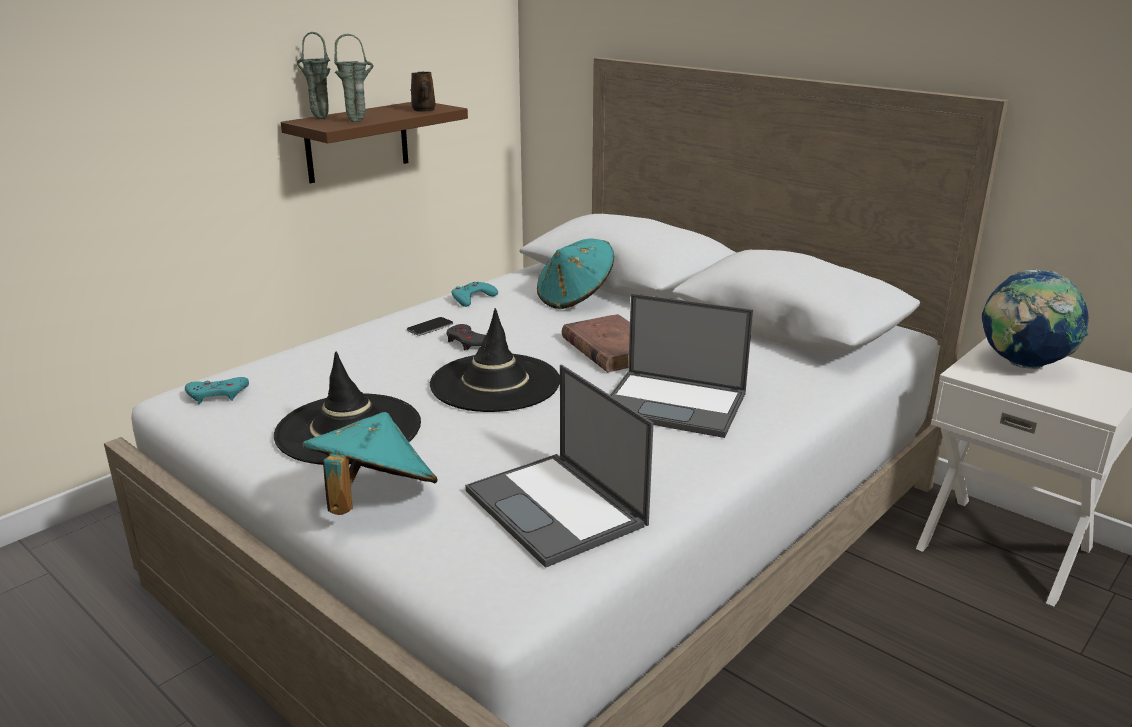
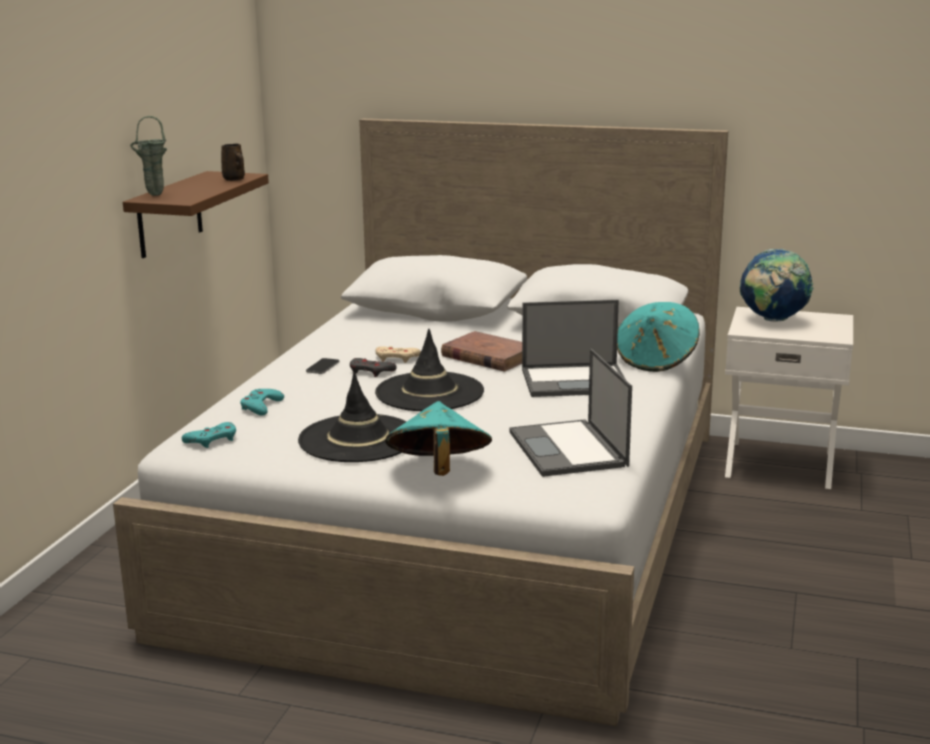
camera: 25 degrees left, 5 degrees down
green vase [334,34,374,122] -> none
turquoise game controller [452,282,498,307] -> turquoise game controller moved to [240,389,284,416]
laptop [465,365,654,568] -> laptop turned 45 degrees clockwise [509,349,632,477]
turquoise hat [537,239,614,309] -> turquoise hat moved to [617,302,700,372]
none -> beige game controller [375,346,421,363]

